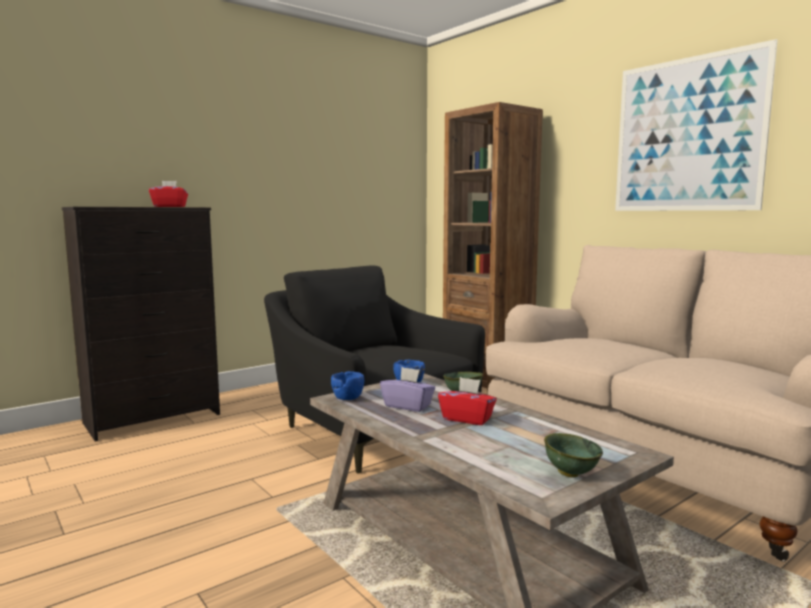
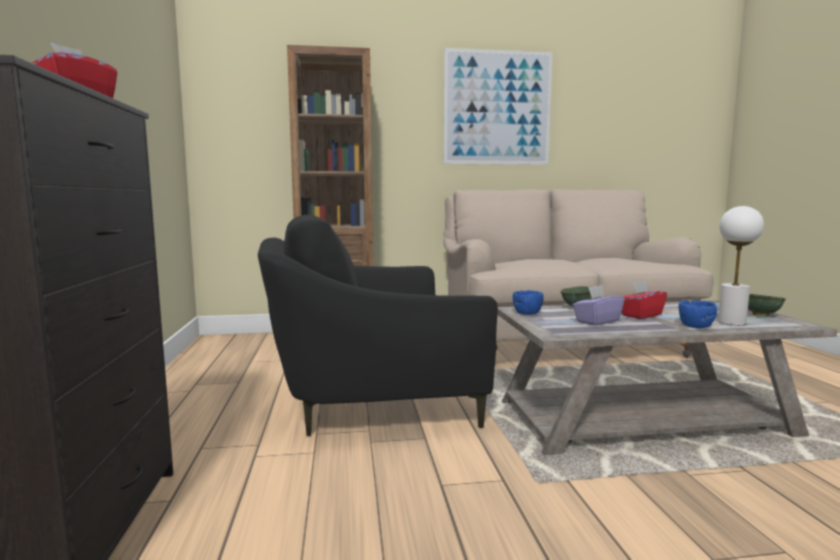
camera: 60 degrees left, 0 degrees up
blue bowl [331,371,364,400] -> blue bowl moved to [679,300,717,328]
none -> white table lamp [718,206,764,325]

